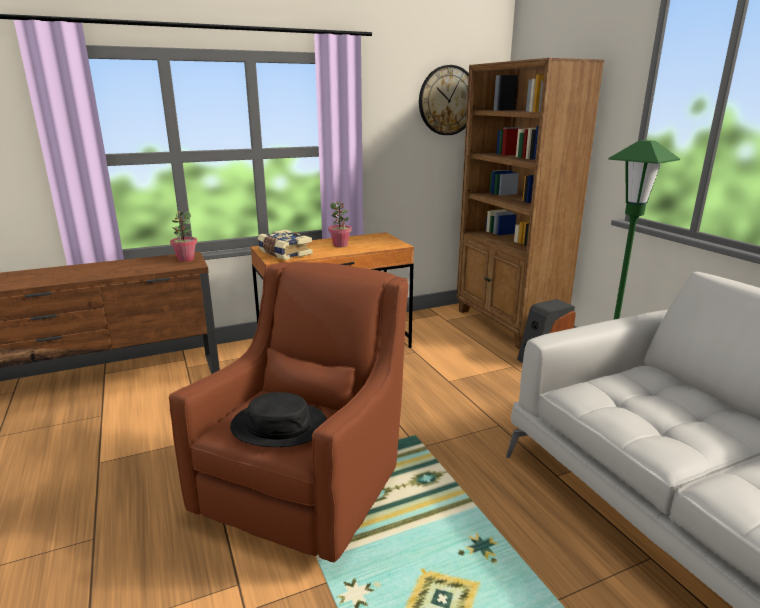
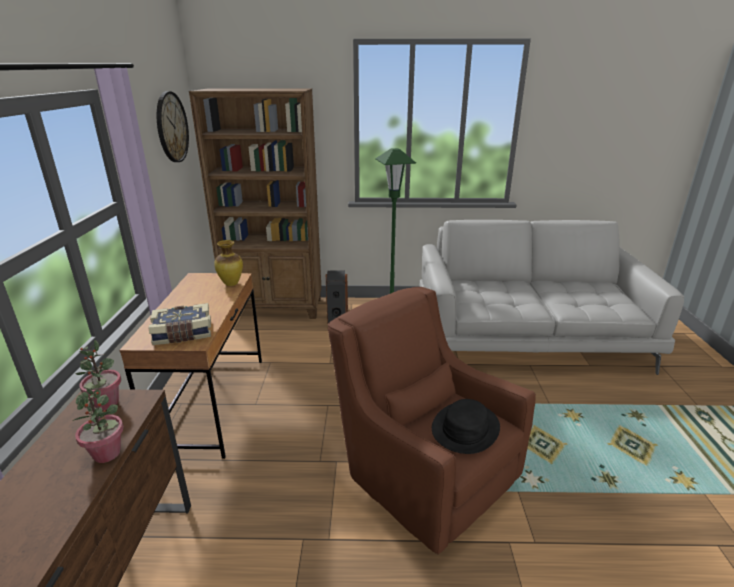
camera: 65 degrees left, 5 degrees up
potted plant [328,202,352,248] -> potted plant moved to [72,388,124,463]
none -> vase [214,240,243,286]

